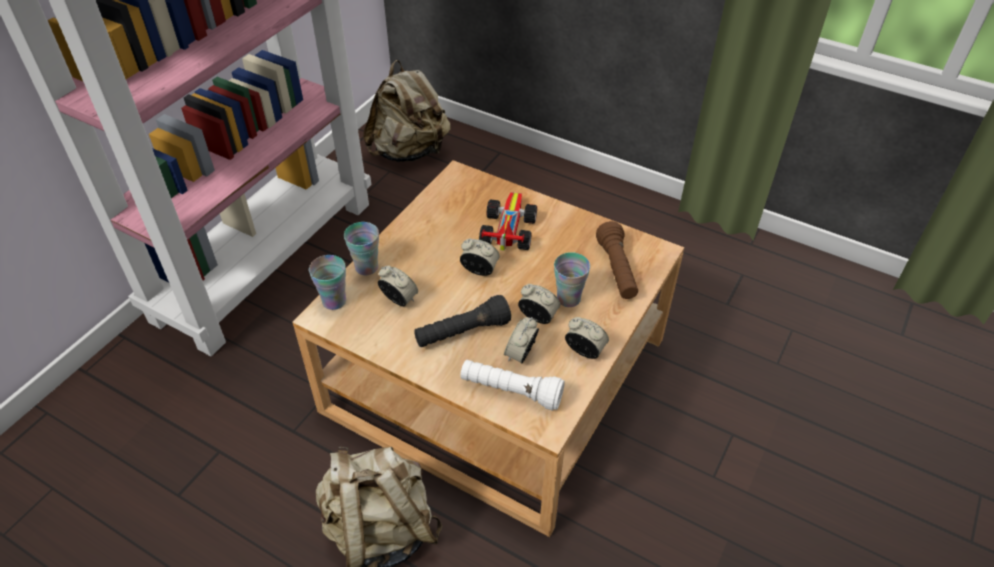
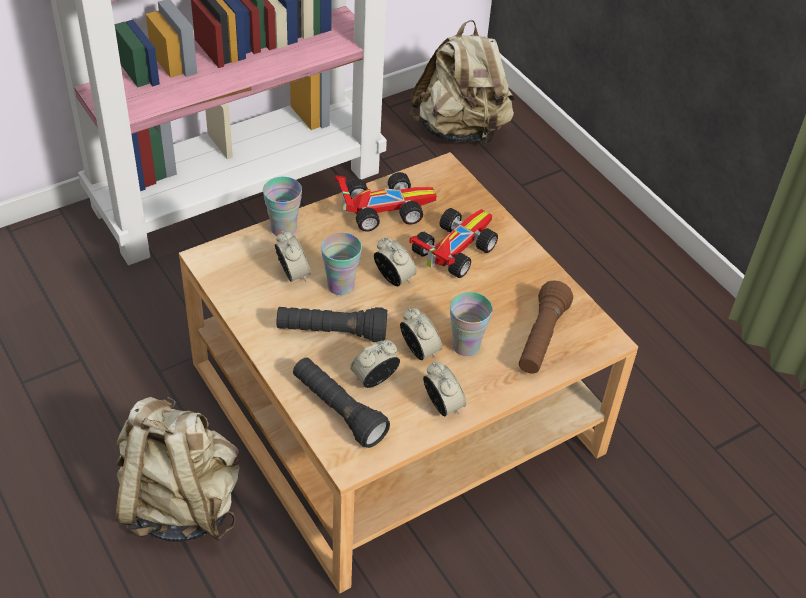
camera: 25 degrees right, 0 degrees up
cup [309,255,346,310] -> cup moved to [321,232,362,295]
white flashlight [460,360,565,411] -> black flashlight [293,357,390,448]
none -> toy car [335,172,437,232]

